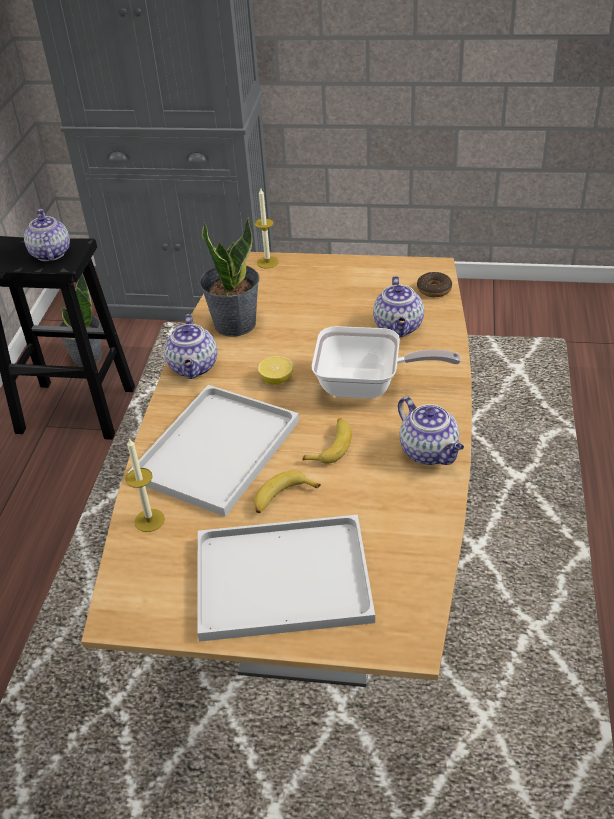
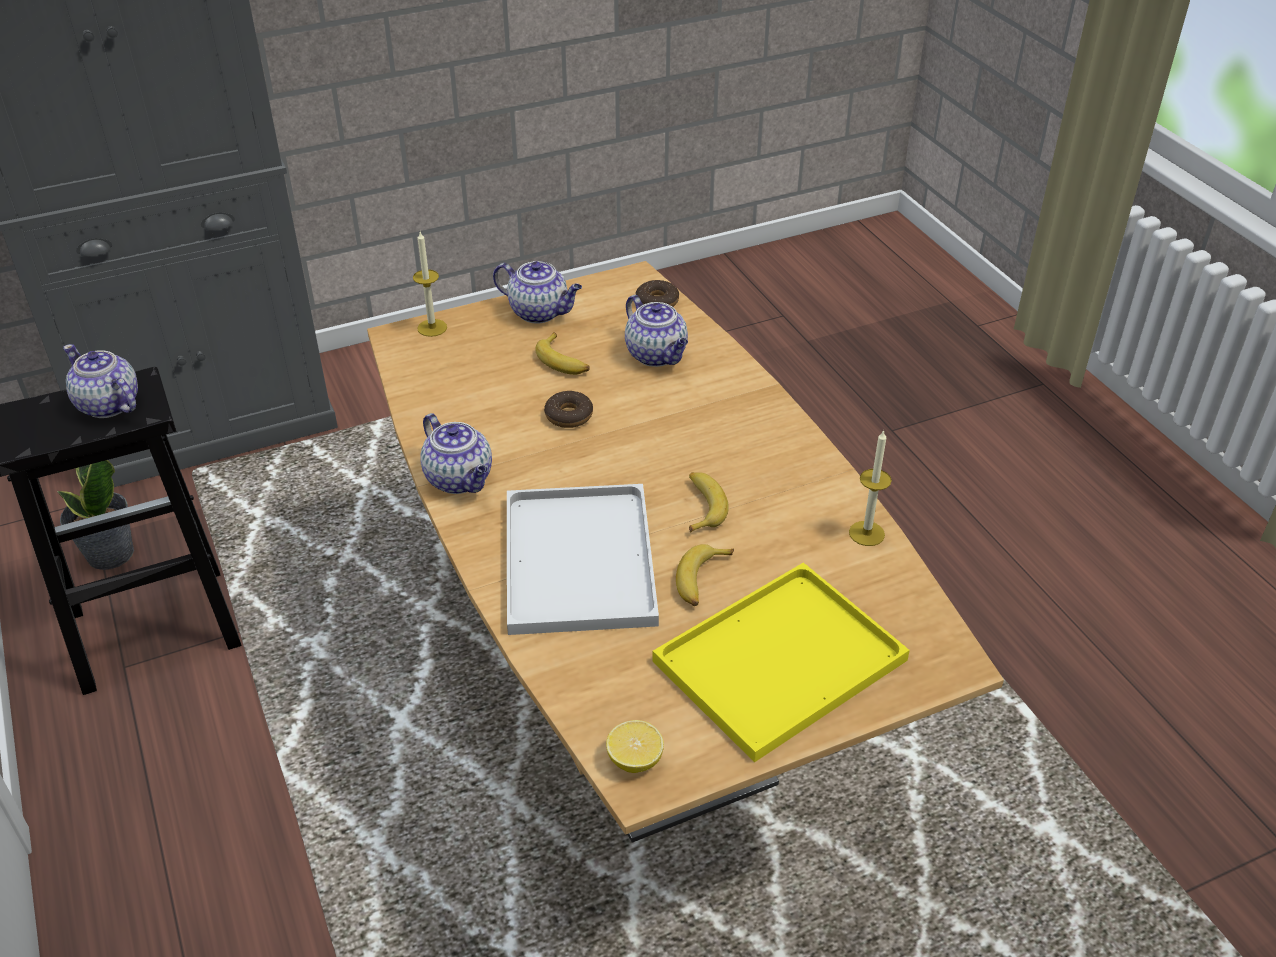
camera: 35 degrees left, 0 degrees up
candle [126,438,165,532] -> candle moved to [849,430,892,546]
white tray [197,515,375,642] -> yellow tray [652,562,910,762]
potted plant [199,217,259,337] -> none
lemon [258,356,293,385] -> lemon moved to [606,720,664,773]
frying pan [312,326,461,399] -> none
teapot [398,396,464,465] -> teapot moved to [493,261,582,324]
none -> banana [535,332,590,375]
none -> donut [544,391,593,428]

